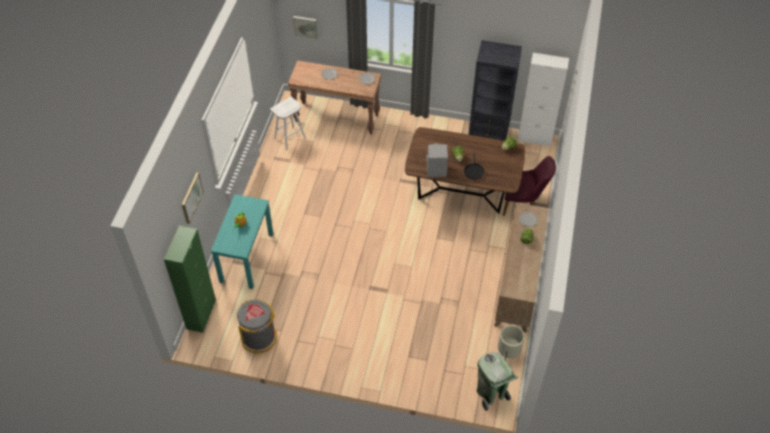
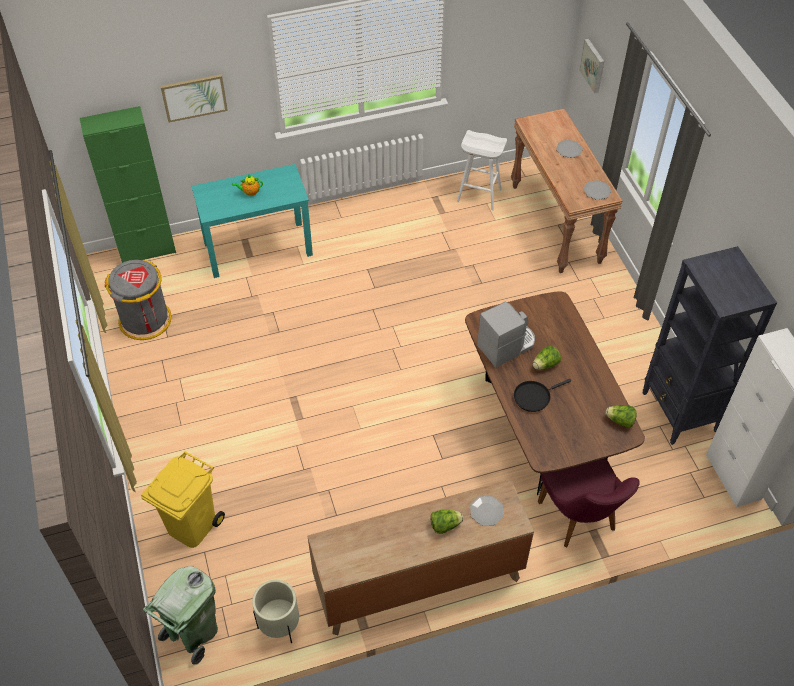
camera: 60 degrees right, 0 degrees up
none -> yellow trash can [141,451,225,548]

